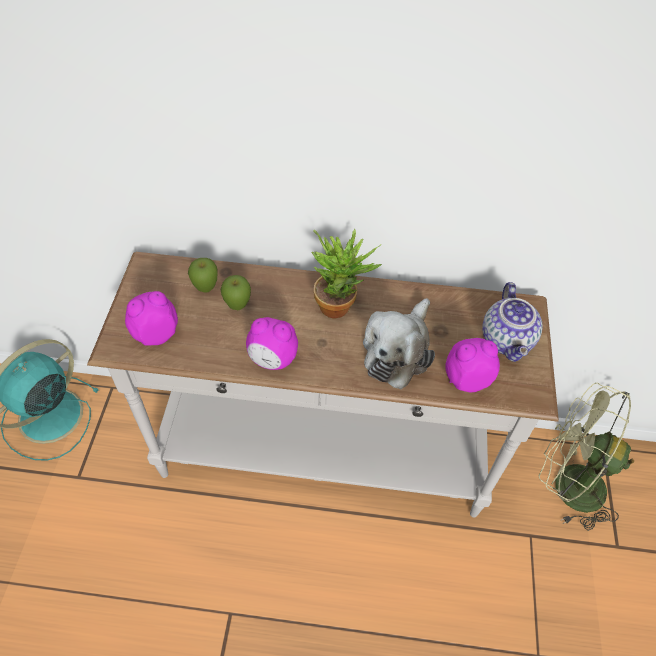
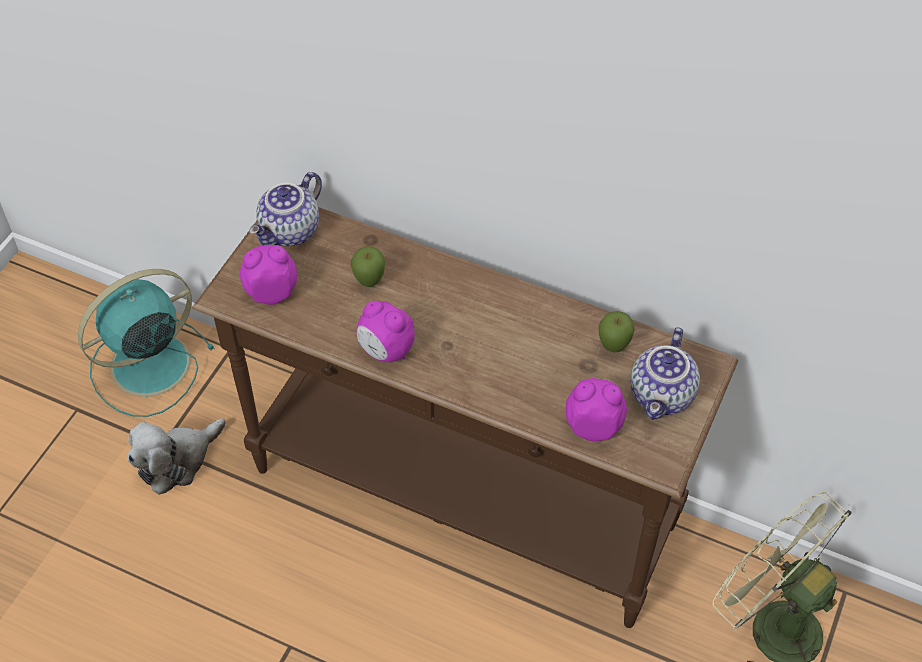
camera: 20 degrees right, 0 degrees up
white console table [87,252,559,518] -> brown console table [192,207,738,628]
apple [188,258,218,293] -> apple moved to [598,311,635,353]
potted plant [311,229,382,318] -> none
plush toy [363,298,435,389] -> plush toy moved to [127,418,226,495]
none -> teapot [249,172,322,246]

